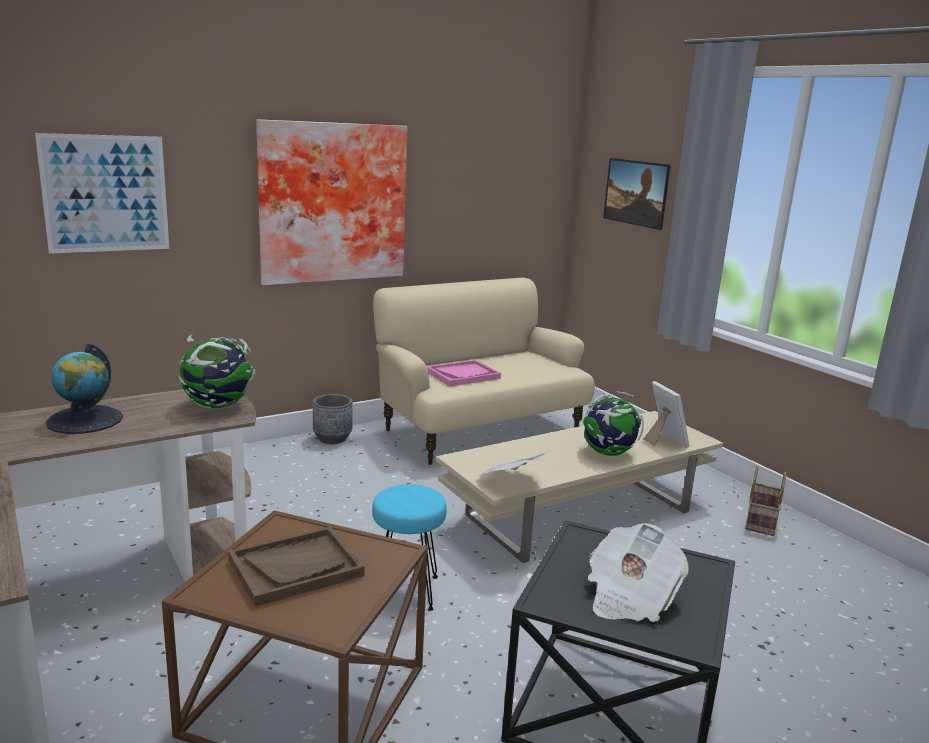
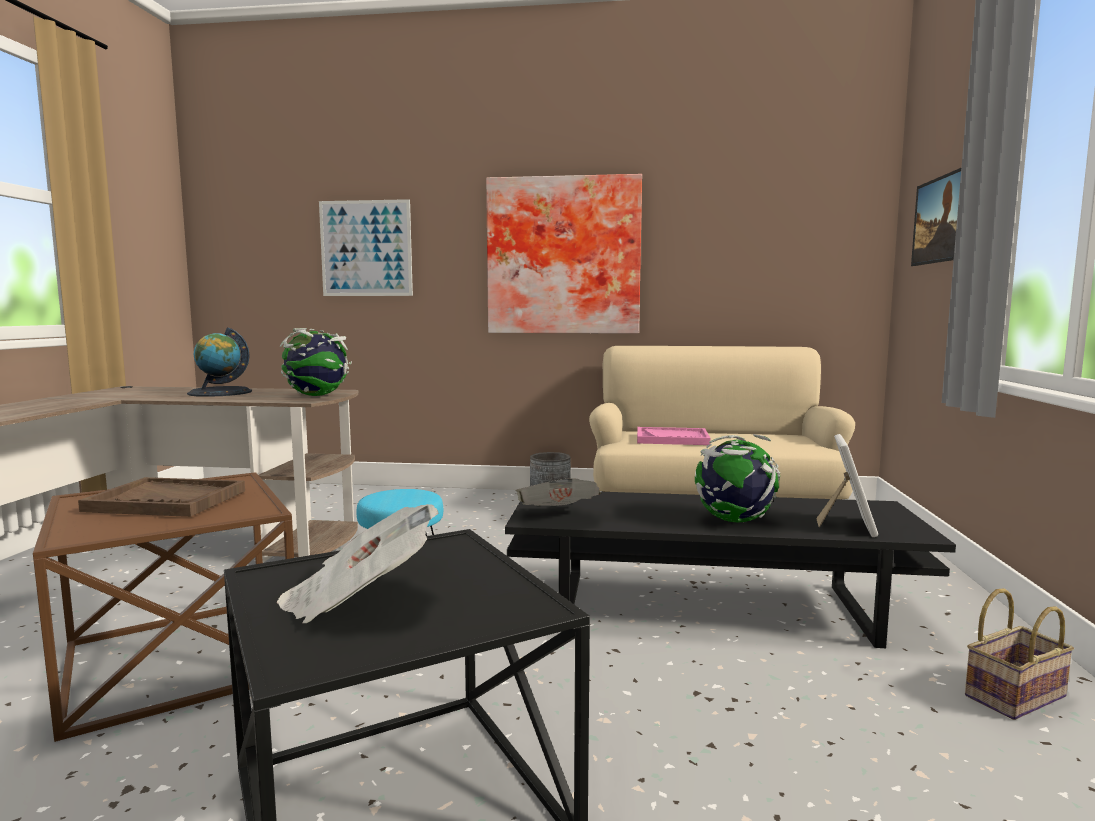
camera: 40 degrees right, 10 degrees down
beige coffee table [436,411,723,563] -> black coffee table [505,492,956,648]

